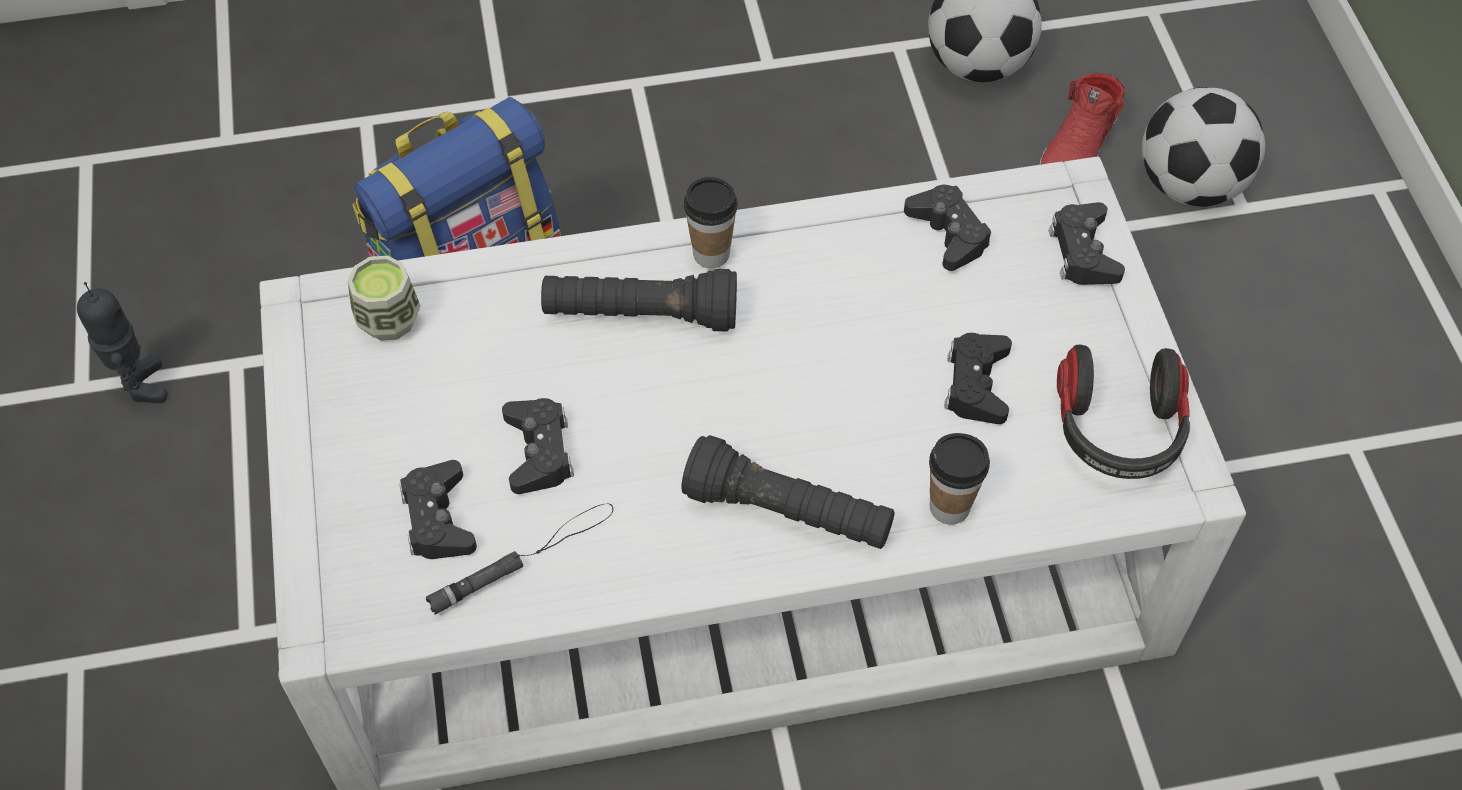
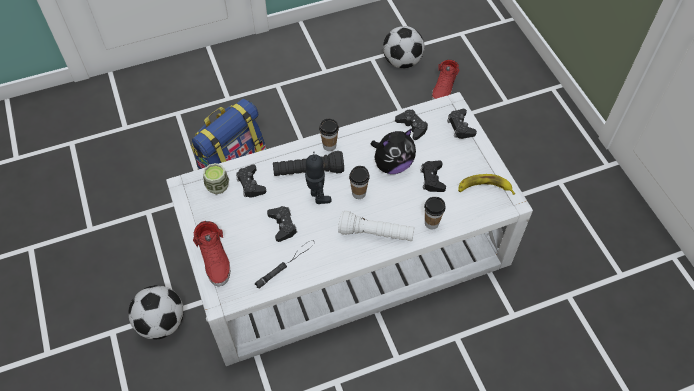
camera: 10 degrees left, 0 degrees up
toy robot [77,282,168,403] -> toy robot moved to [305,152,332,204]
black game controller [399,460,477,559] -> black game controller moved to [236,164,266,198]
black flashlight [681,435,895,549] -> white flashlight [338,211,414,241]
headphones [1057,345,1190,479] -> banana [458,174,515,195]
football [1142,87,1265,207] -> football moved to [129,285,183,339]
none -> red shoe [193,221,230,286]
none -> cup [349,166,370,199]
none -> plush toy [371,129,416,174]

